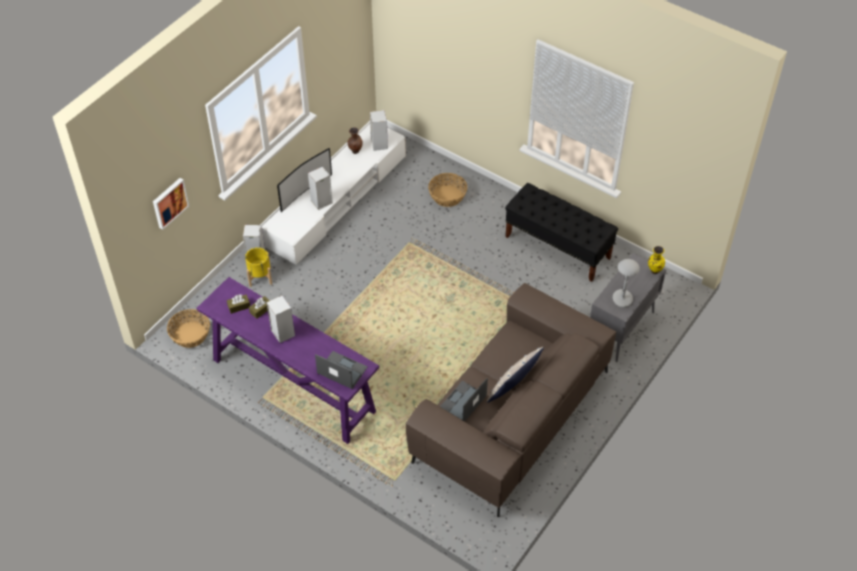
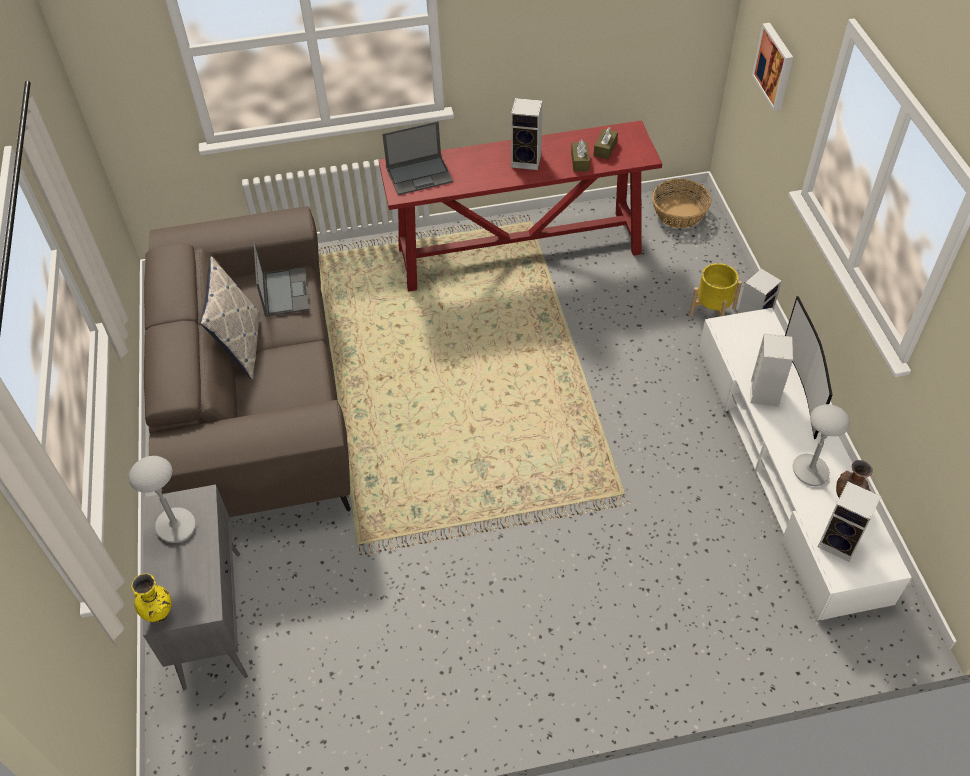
camera: 135 degrees right, 0 degrees up
purple console table [197,277,379,444] -> red console table [379,120,662,292]
basket [428,173,467,207] -> none
black bench [505,183,618,282] -> none
none -> grey table lamp [793,404,850,486]

